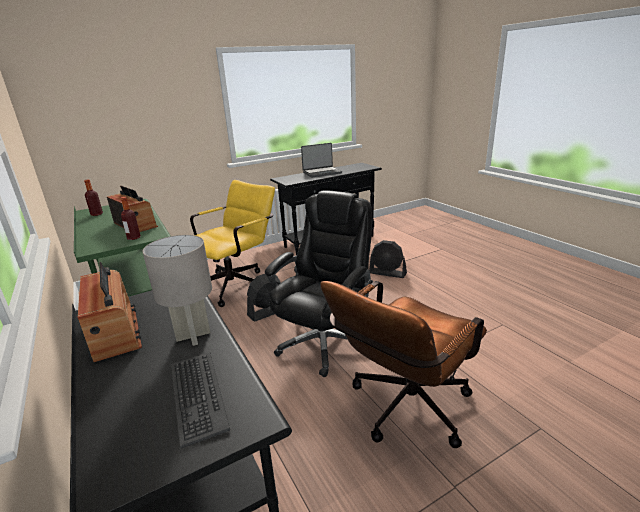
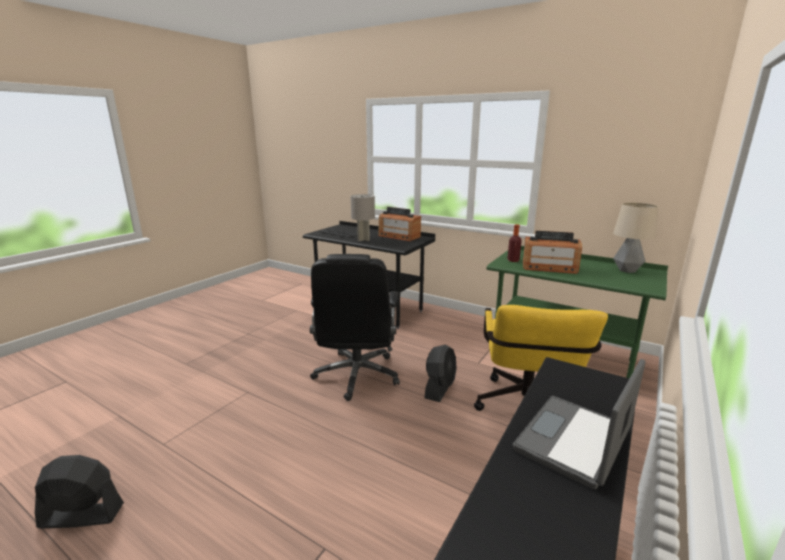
camera: 150 degrees right, 5 degrees down
bottle [84,179,103,216] -> table lamp [613,203,658,273]
brown office chair [320,281,487,448] -> none
black fan [369,240,407,278] -> black fan moved to [35,455,124,529]

